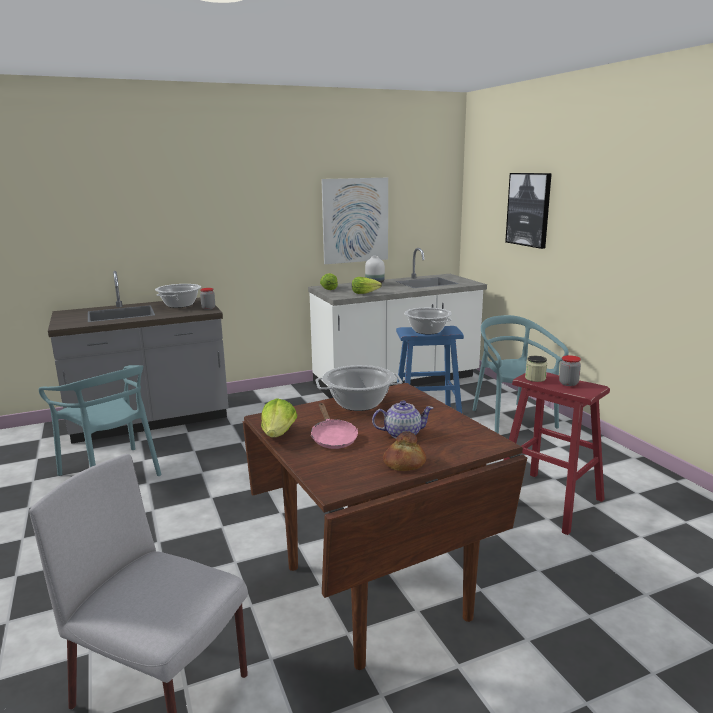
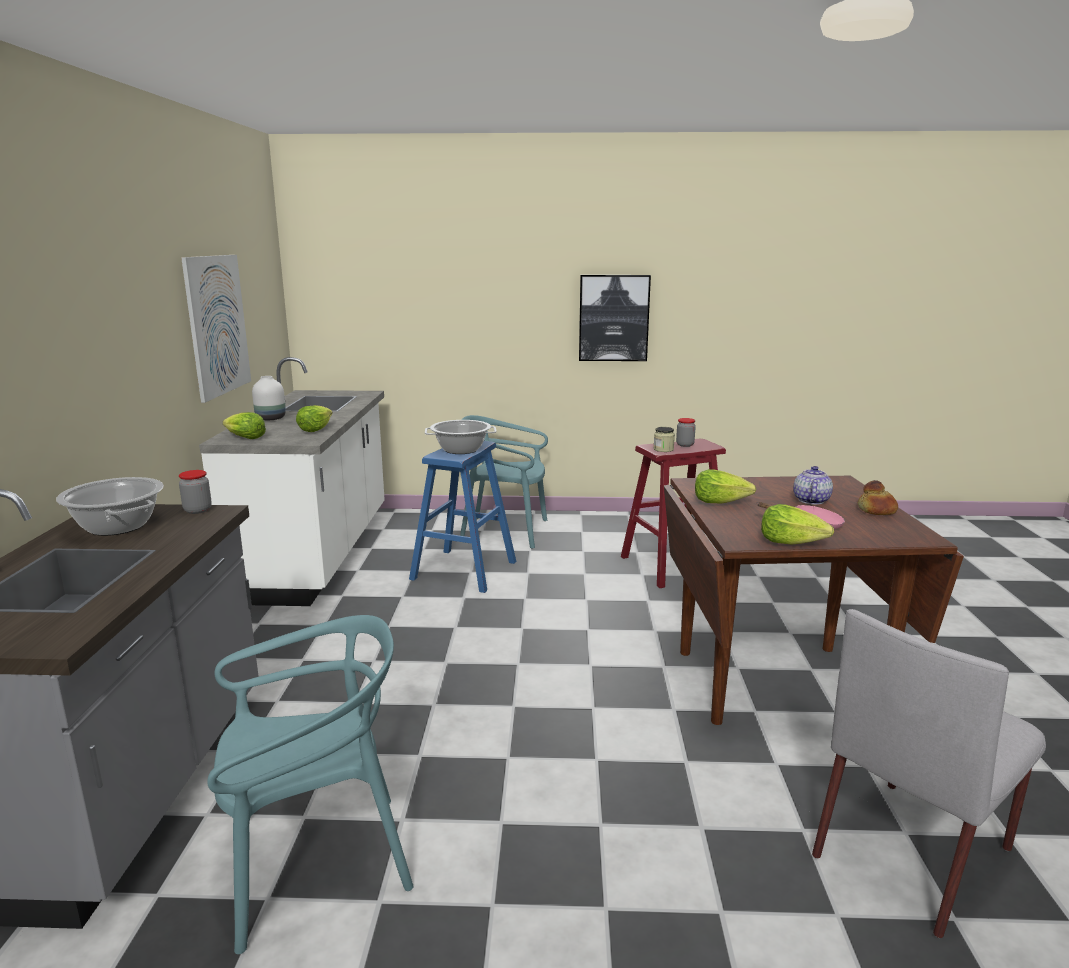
camera: 65 degrees left, 0 degrees up
cooking pot [316,365,402,411] -> lettuce [695,469,756,503]
picture [505,173,552,249] -> picture moved to [579,275,651,361]

